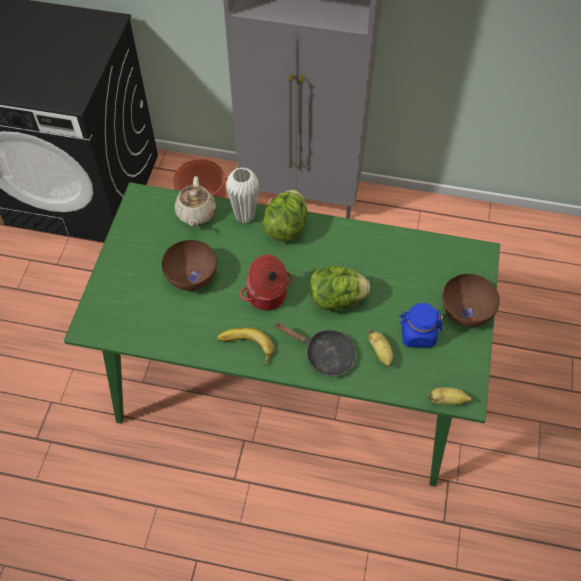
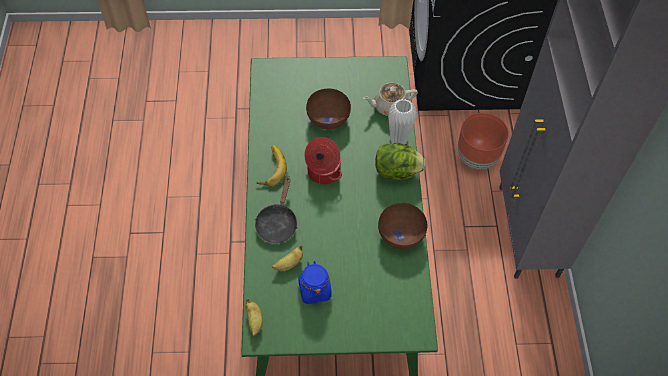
camera: 75 degrees right, 0 degrees up
lettuce [310,266,370,311] -> none
brown bowl [442,274,500,327] -> brown bowl moved to [378,203,427,249]

